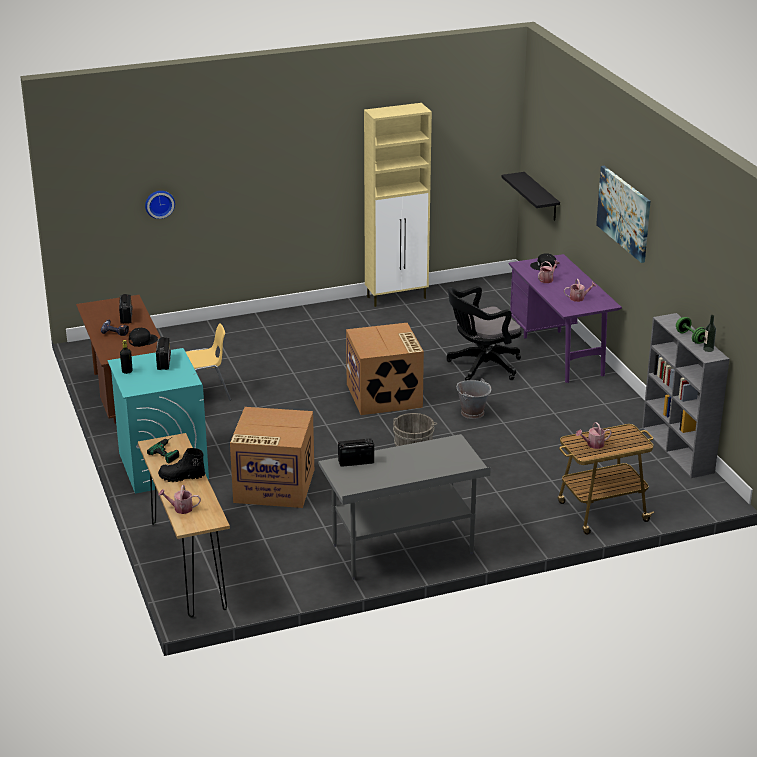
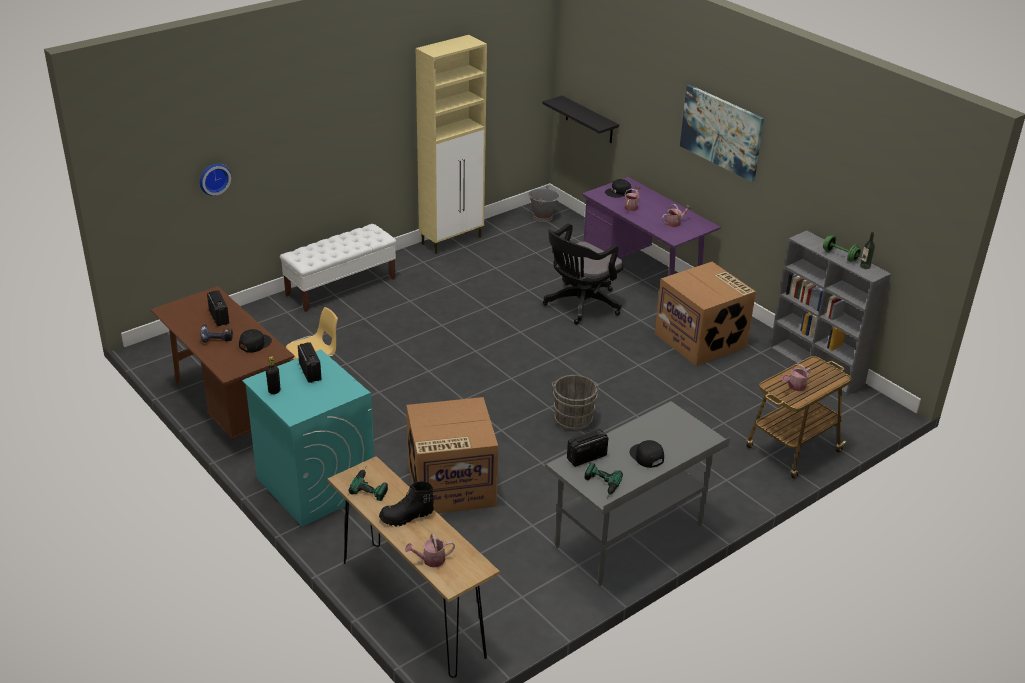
camera: 20 degrees left, 5 degrees up
cardboard box [346,323,424,415] -> cardboard box moved to [655,262,756,366]
grey bucket [457,378,491,419] -> grey bucket moved to [528,185,560,222]
none -> white bench [280,224,396,312]
none -> power drill [585,463,623,498]
none -> black cap [630,440,664,468]

